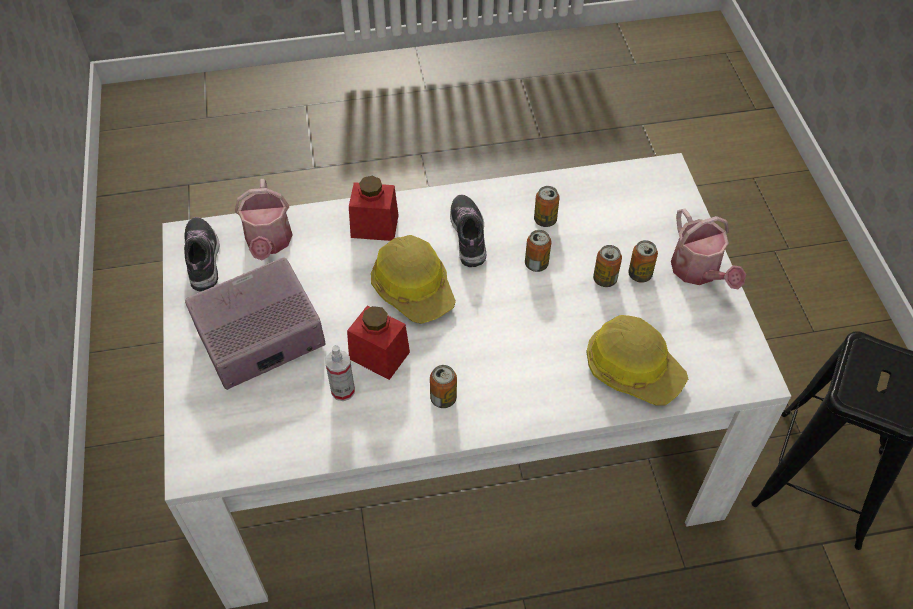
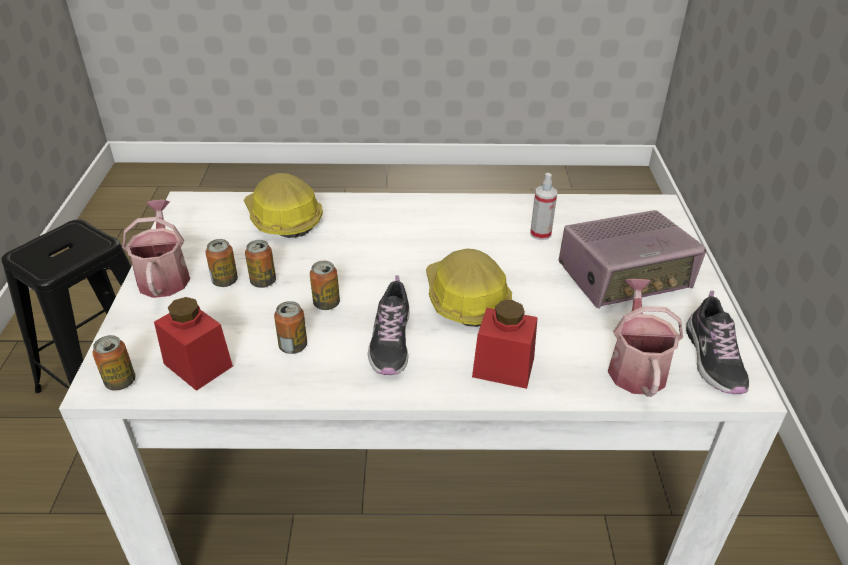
camera: 170 degrees left, 15 degrees down
red jar [347,305,410,380] -> red jar moved to [154,297,233,391]
can [430,365,457,408] -> can moved to [92,335,136,391]

